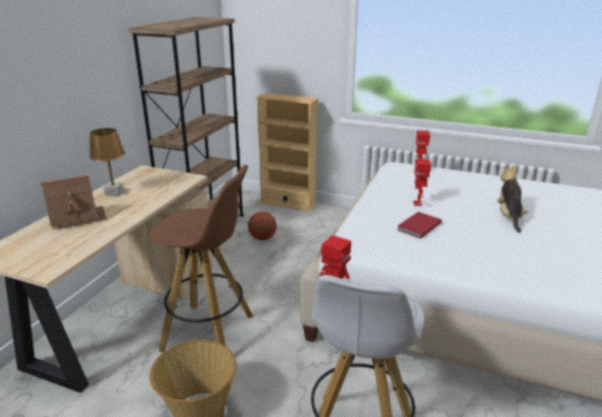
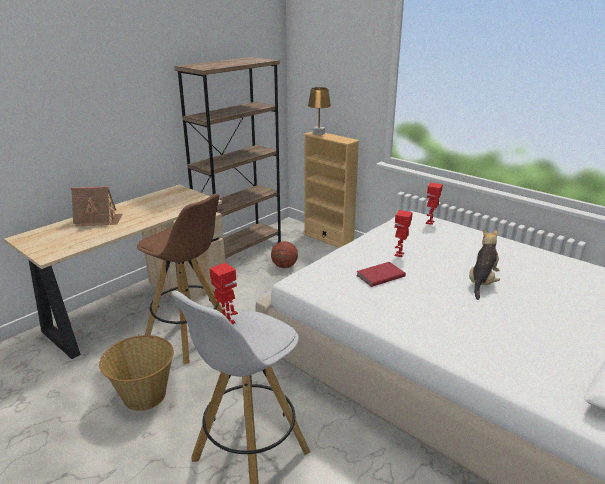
camera: 20 degrees right, 0 degrees up
brown table lamp [90,128,125,195] -> brown table lamp moved to [308,87,331,135]

